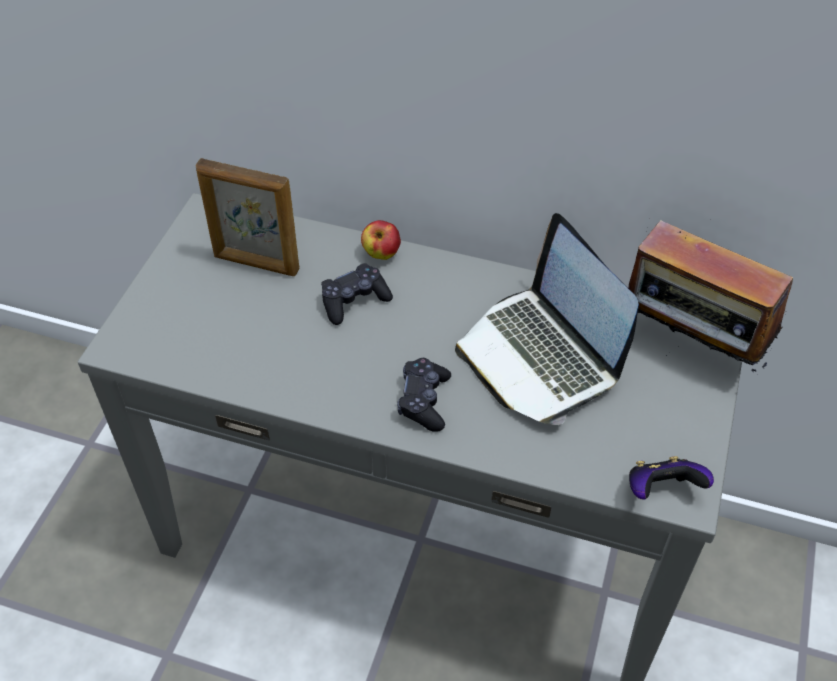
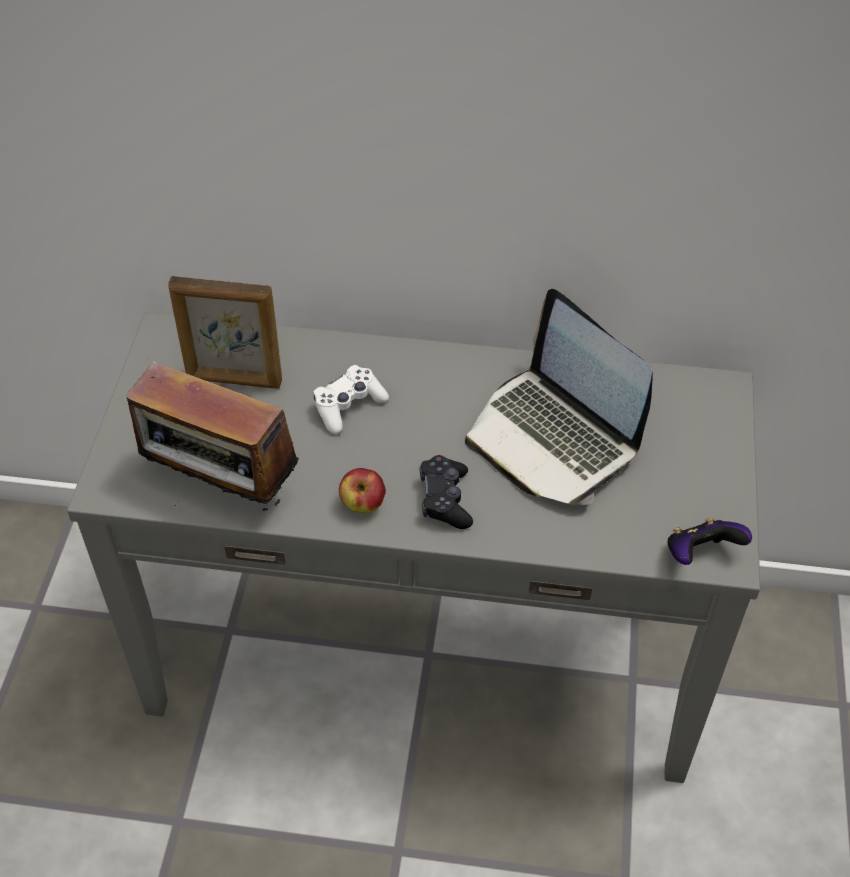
camera: 10 degrees left, 0 degrees up
black game controller [321,263,393,325] -> white game controller [314,365,389,434]
apple [361,220,401,260] -> apple moved to [339,468,386,514]
radio [628,219,793,375] -> radio moved to [127,359,299,512]

